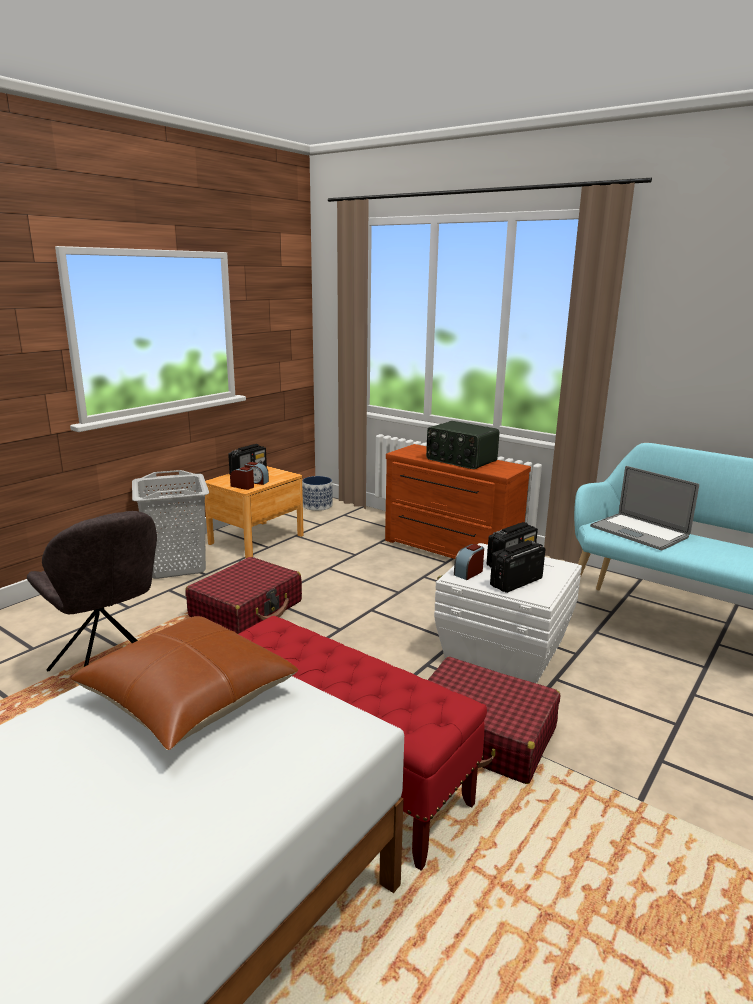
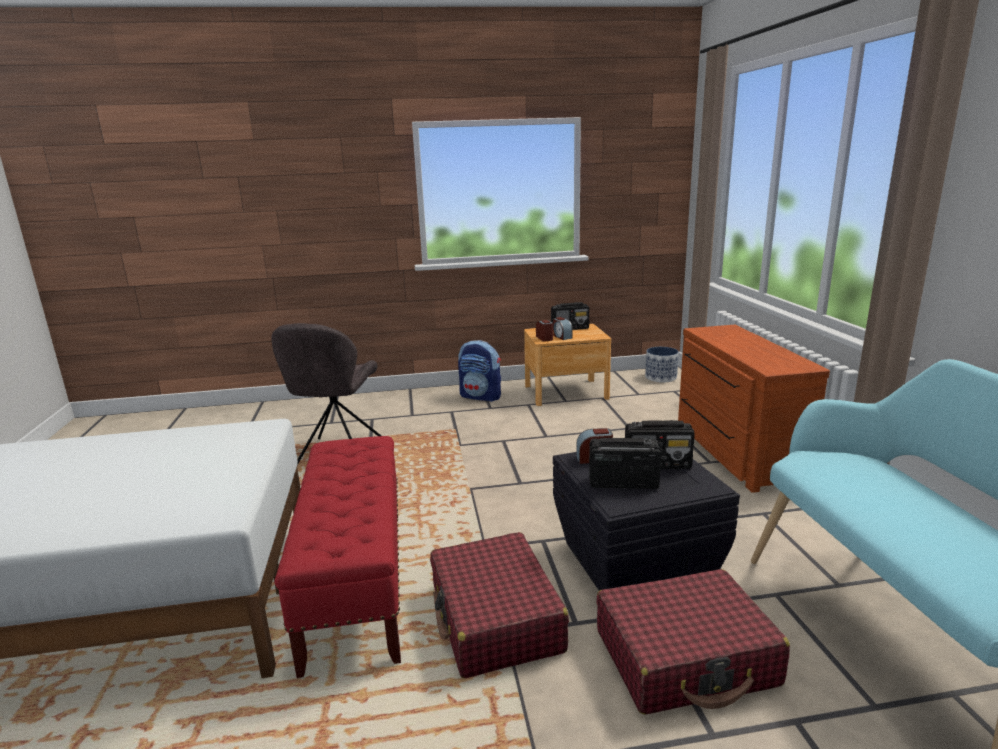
camera: 45 degrees right, 0 degrees up
brown pillow [70,616,298,750] -> none
grey laundry basket [132,470,209,579] -> backpack [458,340,501,402]
red suitcase [185,557,302,634] -> red suitcase moved to [596,569,790,715]
radio [426,421,499,469] -> none
white storage box [434,543,582,683] -> black storage box [553,452,740,591]
laptop [590,466,699,550] -> none

